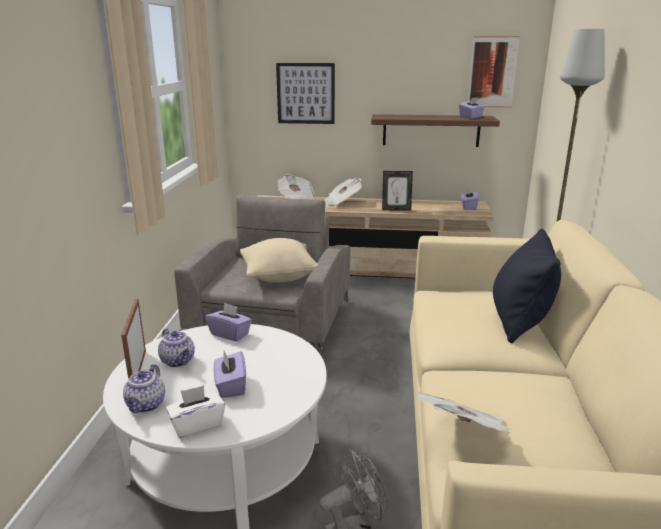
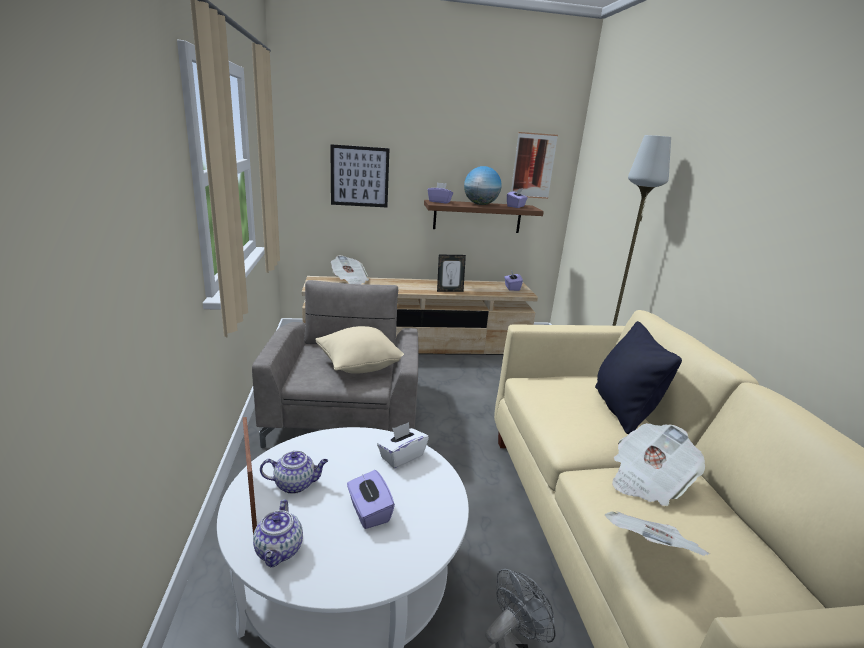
camera: 15 degrees left, 0 degrees up
teapot [158,329,195,367] -> teapot turned 45 degrees counterclockwise [260,451,328,494]
white tissue box [166,385,225,438] -> white tissue box moved to [377,422,429,468]
purple tissue box [205,302,252,341] -> purple tissue box moved to [428,182,453,203]
newspaper [325,178,362,206] -> newspaper moved to [612,423,705,506]
none -> globe [464,166,502,205]

